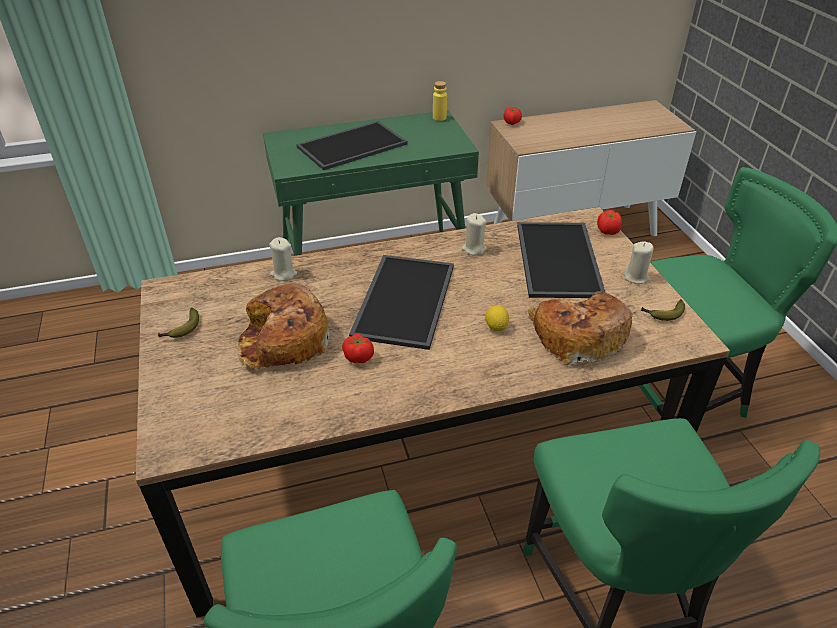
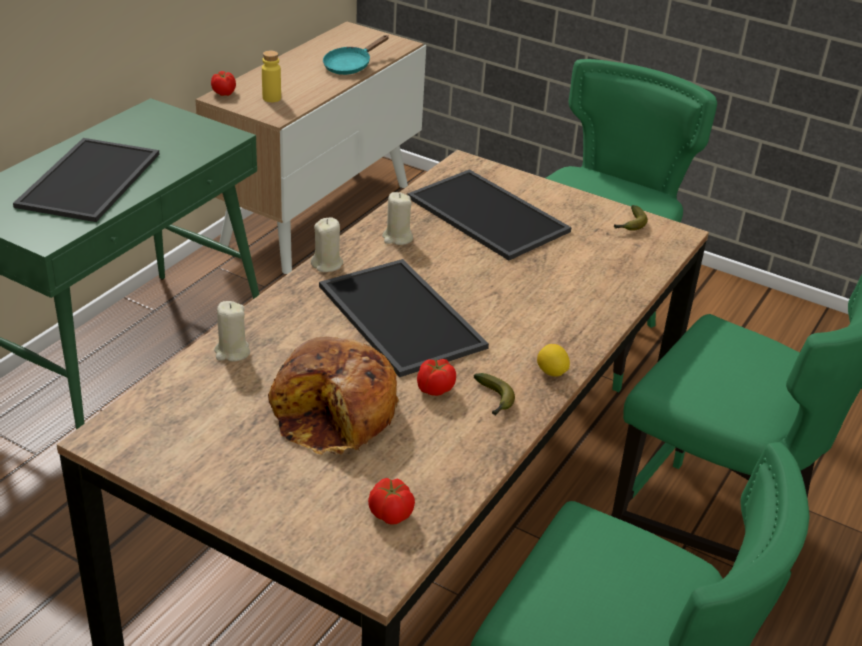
camera: 45 degrees left, 5 degrees down
banana [158,308,199,338] -> banana moved to [474,373,515,416]
yellow bottle [433,81,447,121] -> yellow bottle moved to [262,51,281,102]
lemon [485,305,509,331] -> lemon moved to [537,344,570,377]
bread [528,291,633,365] -> none
tomato [597,210,622,235] -> tomato moved to [368,478,415,525]
beige candle [624,241,654,284] -> beige candle moved to [311,217,343,272]
none -> turquoise frying pan [323,35,389,75]

